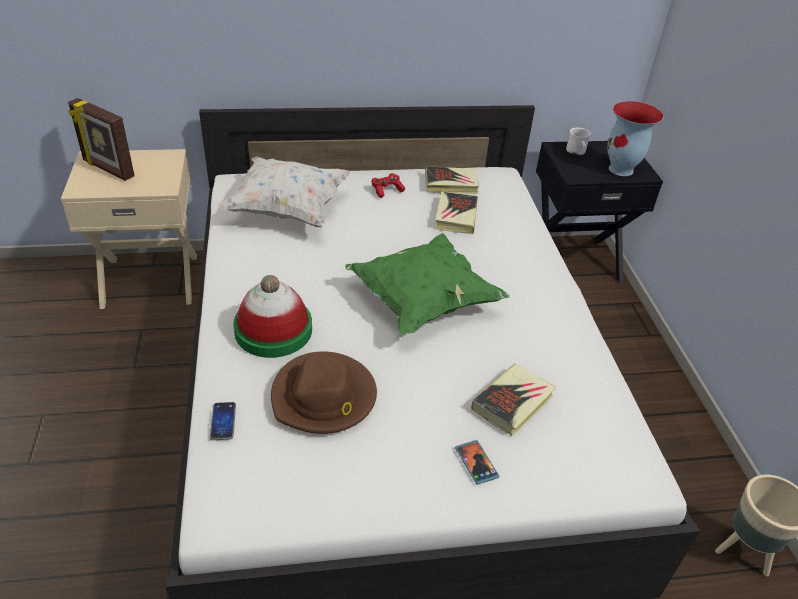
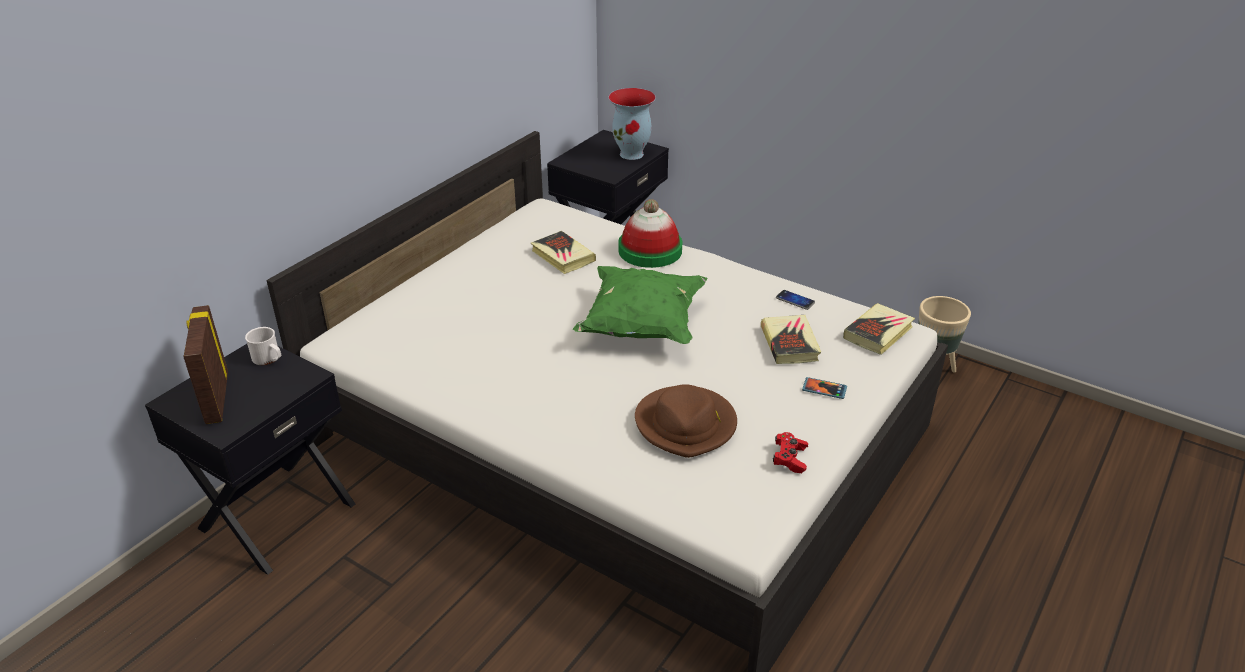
camera: 45 degrees left, 5 degrees down
beige nightstand [61,149,197,309] -> black nightstand [145,344,355,575]
picture frame [68,98,135,181] -> picture frame turned 90 degrees clockwise [184,305,228,424]
phone [210,402,236,440] -> phone moved to [776,290,815,310]
white pillow [217,156,351,227] -> none
hat [233,275,312,358] -> hat moved to [618,199,682,268]
red game controller [371,173,405,198] -> red game controller moved to [773,432,808,473]
book [425,166,479,194] -> book moved to [843,303,915,355]
white mug [566,128,591,155] -> white mug moved to [245,327,281,365]

